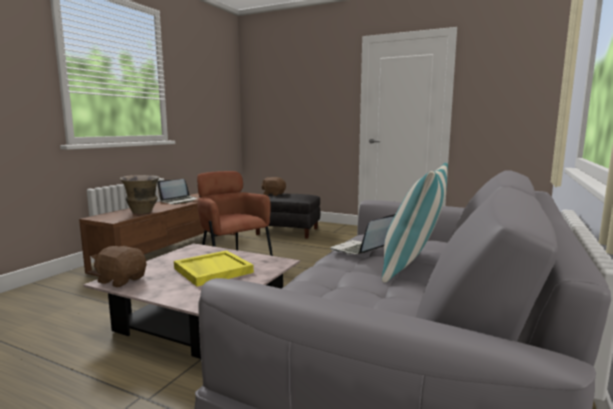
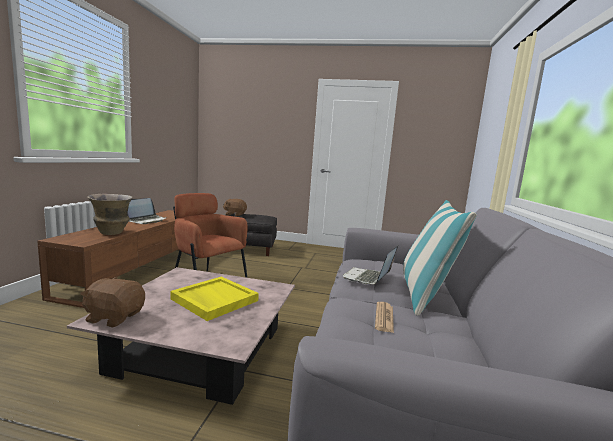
camera: 15 degrees left, 0 degrees up
none -> newspaper [375,302,394,333]

